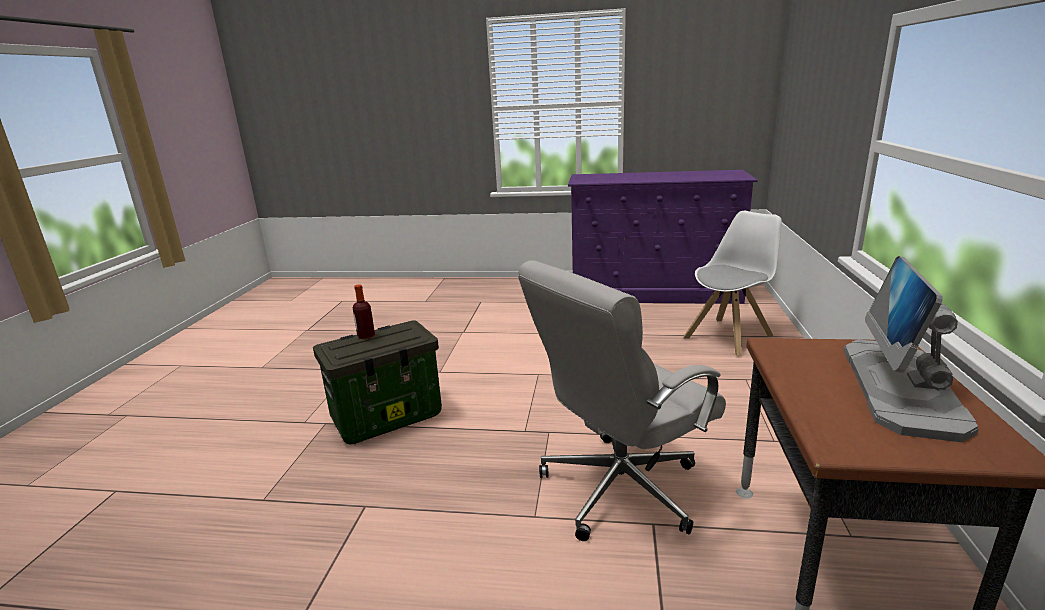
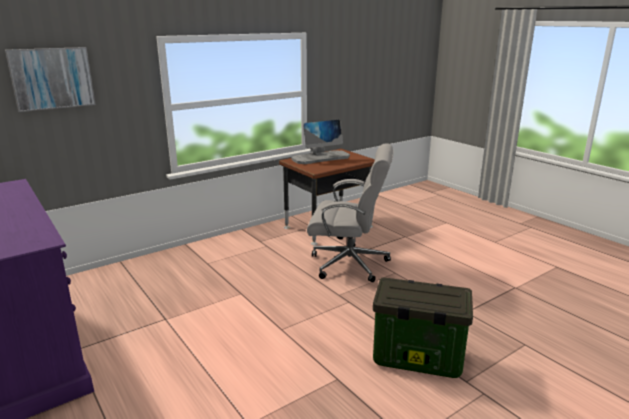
camera: 135 degrees left, 0 degrees up
bottle [353,284,375,339] -> none
chair [683,211,782,356] -> none
none -> picture [5,47,96,112]

